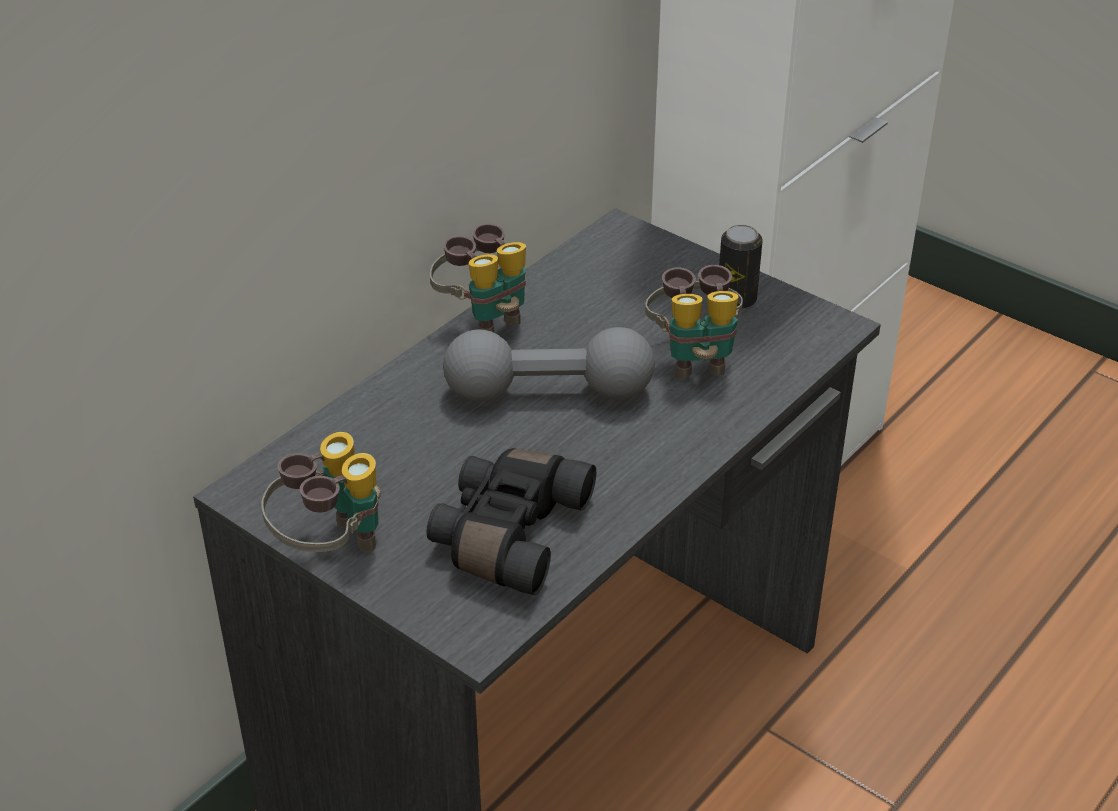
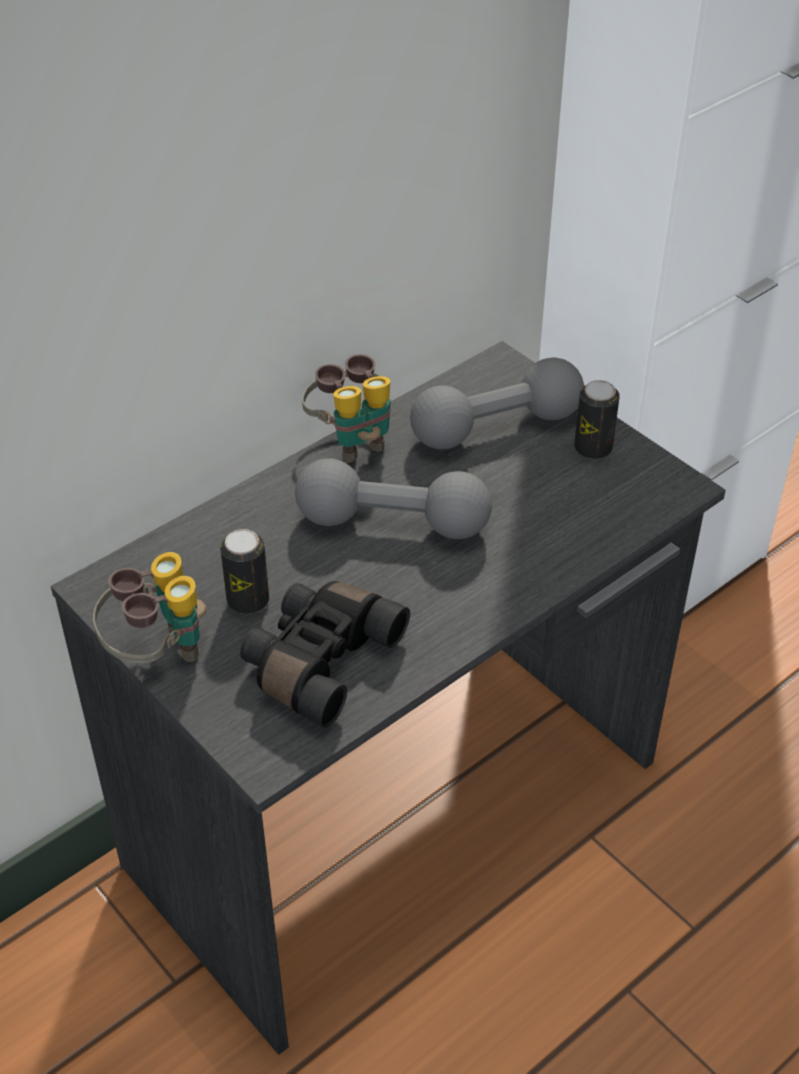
camera: 10 degrees right, 5 degrees up
binoculars [645,265,743,379] -> none
none -> can [220,529,269,614]
none -> grey dumbbell [410,358,584,449]

